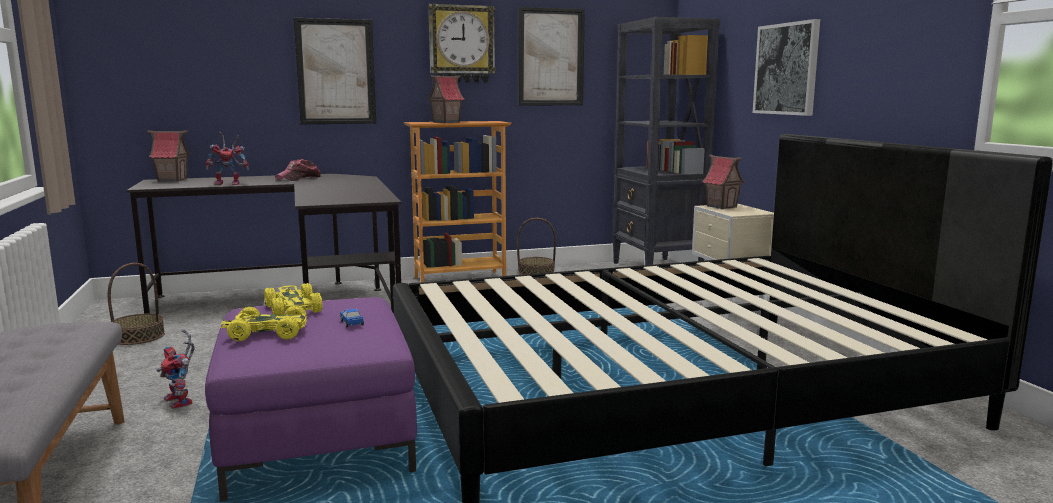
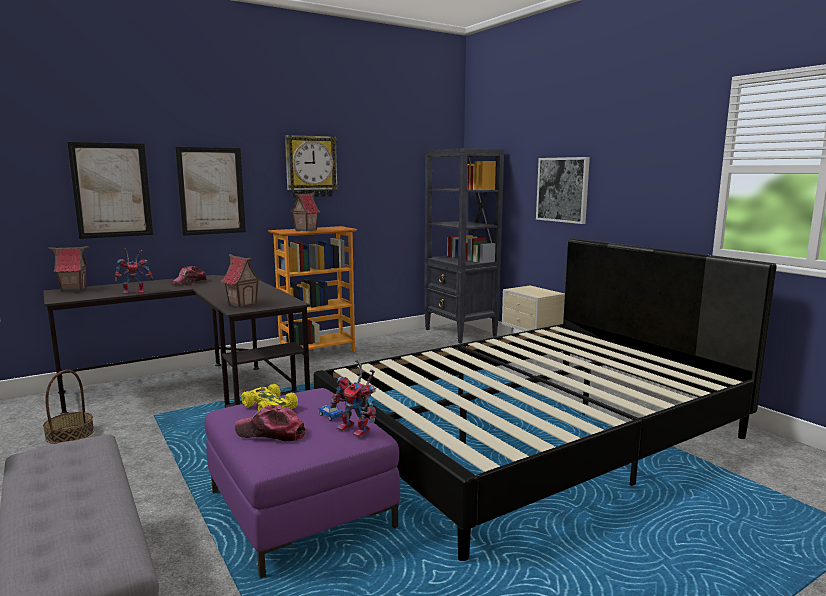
camera: 15 degrees left, 0 degrees up
toy robot [156,329,195,409] -> toy robot moved to [330,359,376,437]
yellow toy car [220,305,307,341] -> cap [235,405,306,441]
basket [517,218,556,275] -> none
picture [518,7,585,106] -> picture moved to [67,142,153,239]
toy house [702,154,745,209] -> toy house moved to [221,254,262,307]

